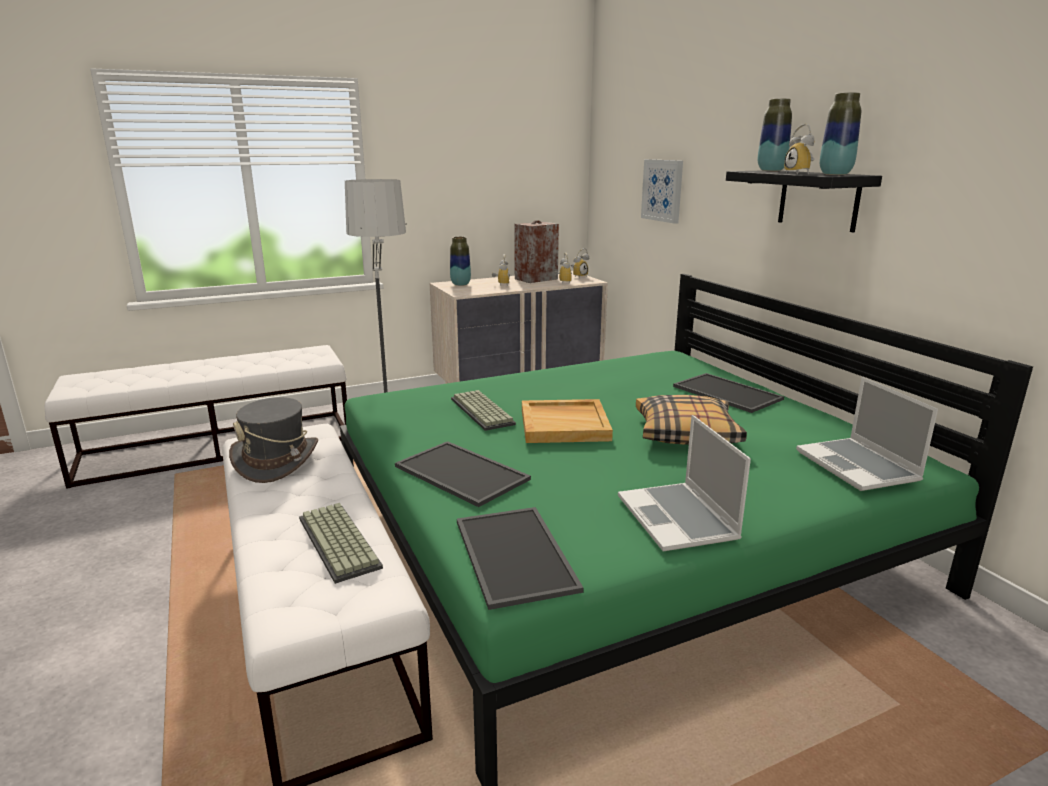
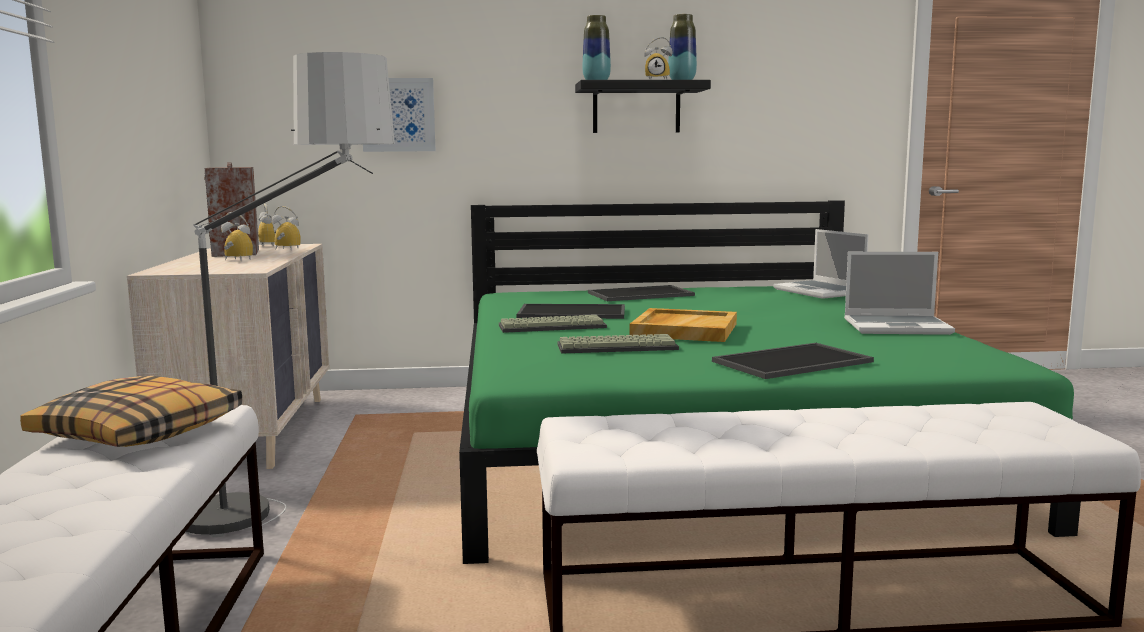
camera: 70 degrees left, 10 degrees down
grey hat [229,397,318,483] -> none
keyboard [299,503,383,584] -> keyboard moved to [499,315,607,333]
vase [450,237,471,286] -> none
tray [457,507,584,610] -> tray moved to [517,304,625,319]
pillow [636,395,747,445] -> pillow moved to [20,376,242,447]
laptop [796,377,938,491] -> laptop turned 60 degrees clockwise [773,229,868,299]

